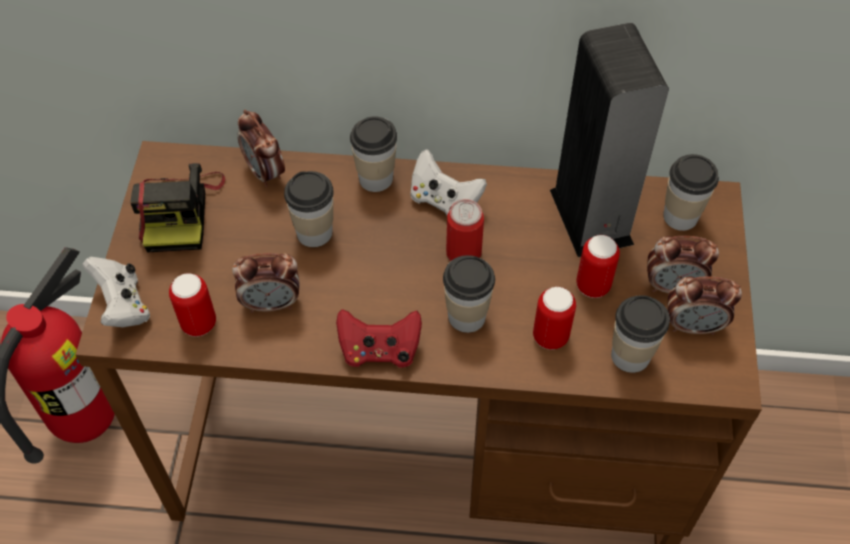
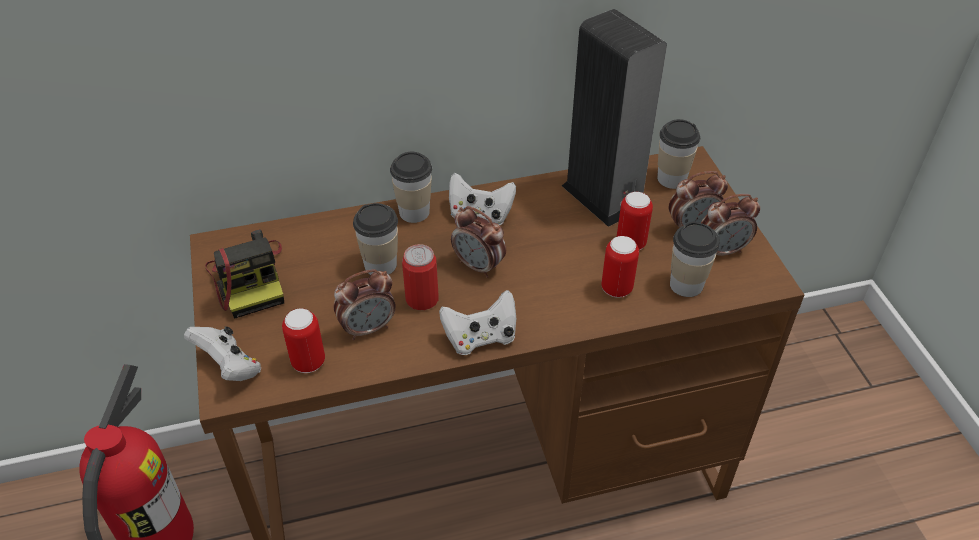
camera: 20 degrees left, 10 degrees down
alarm clock [237,110,285,187] -> alarm clock moved to [451,206,506,278]
red game controller [336,309,422,368] -> white game controller [439,290,516,355]
cup [443,255,495,333] -> none
can [446,199,484,261] -> can moved to [402,244,439,310]

